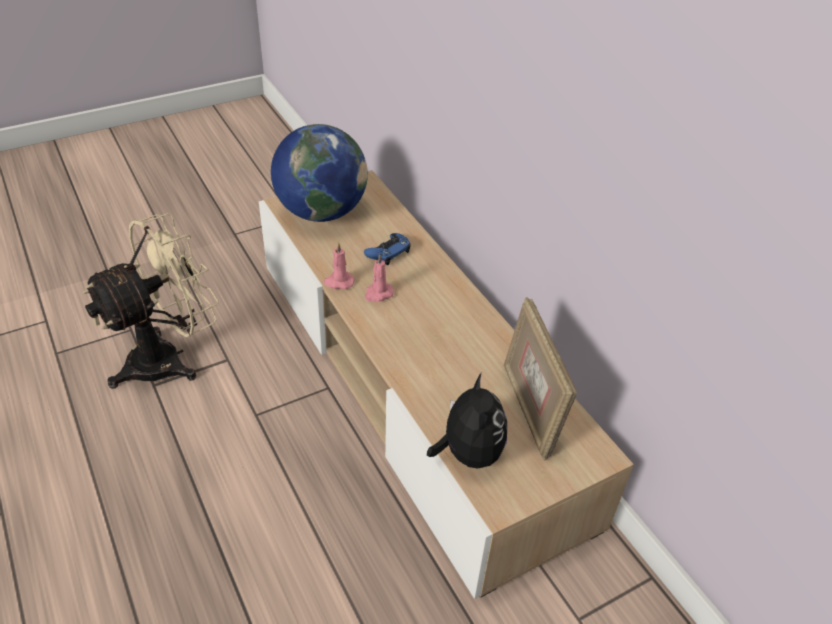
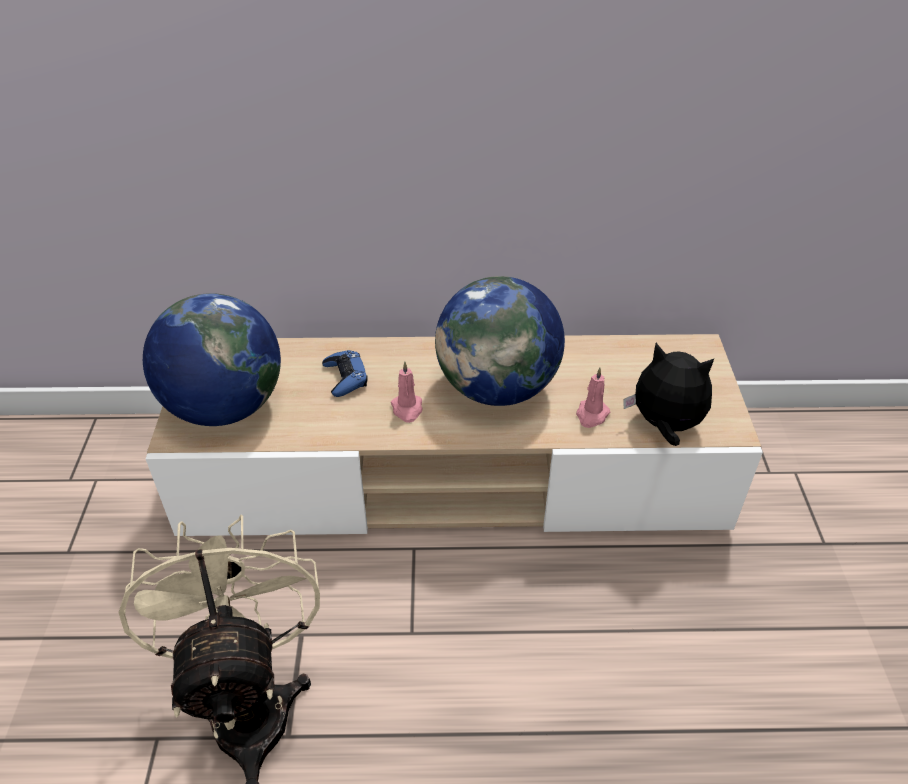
camera: 60 degrees left, 0 degrees up
pink candle [323,242,355,289] -> pink candle moved to [576,368,610,428]
picture frame [504,297,577,460] -> none
none -> globe [435,276,565,406]

